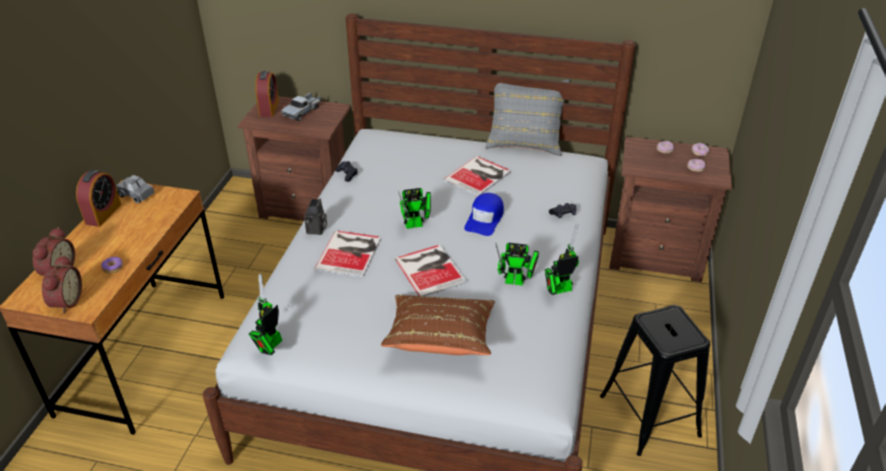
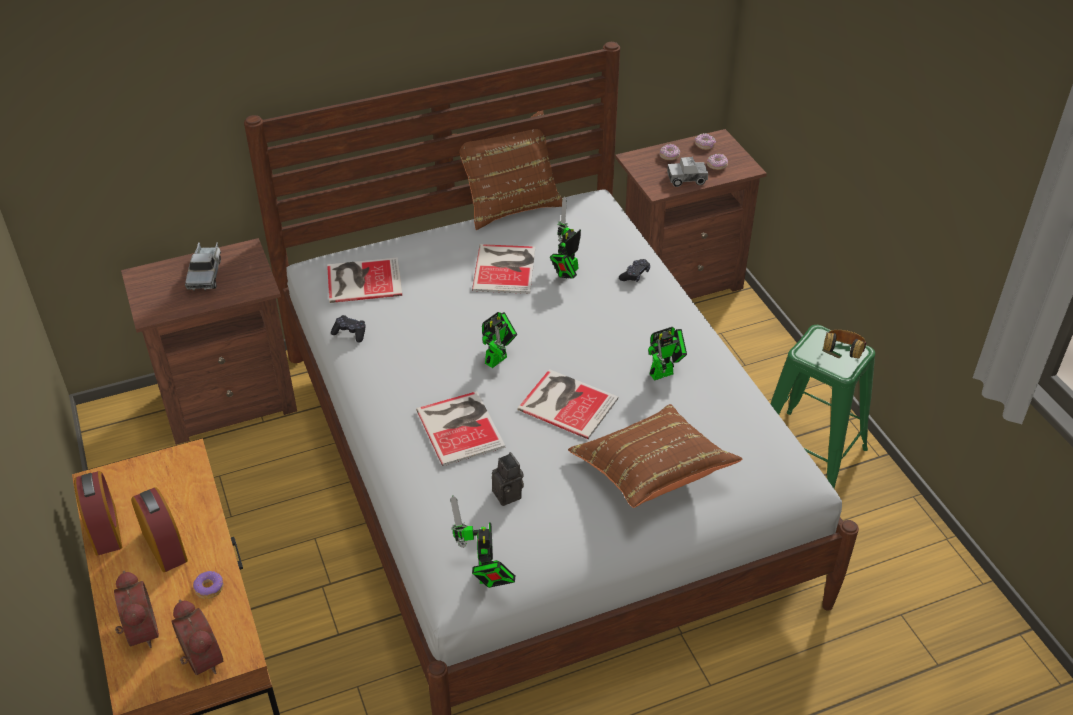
camera: 35 degrees left, 5 degrees up
toy truck [116,175,155,203] -> toy truck moved to [667,157,708,187]
alarm clock [255,71,279,117] -> alarm clock moved to [131,487,188,572]
camera [304,199,327,235] -> camera moved to [492,452,524,506]
blue cap [464,193,504,236] -> none
grey pillow [486,74,570,156] -> brown pillow [452,110,562,230]
toy robot [545,224,579,295] -> toy robot moved to [550,196,581,279]
black stool [600,305,710,456] -> green stool [771,325,875,489]
none -> book [327,257,402,303]
none -> headphones [823,330,867,358]

